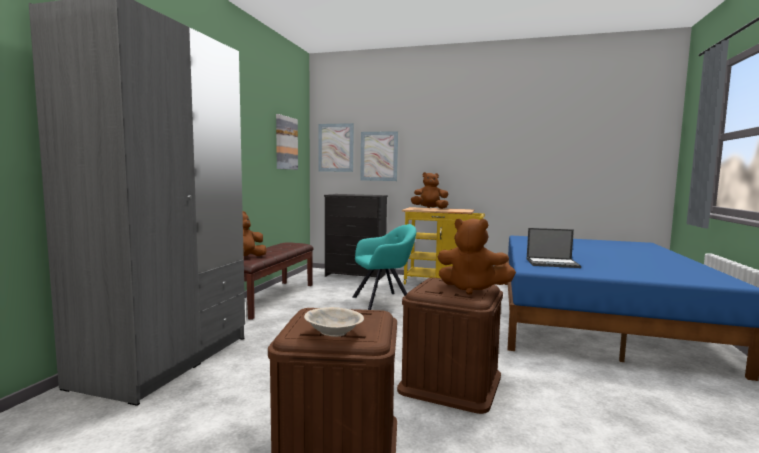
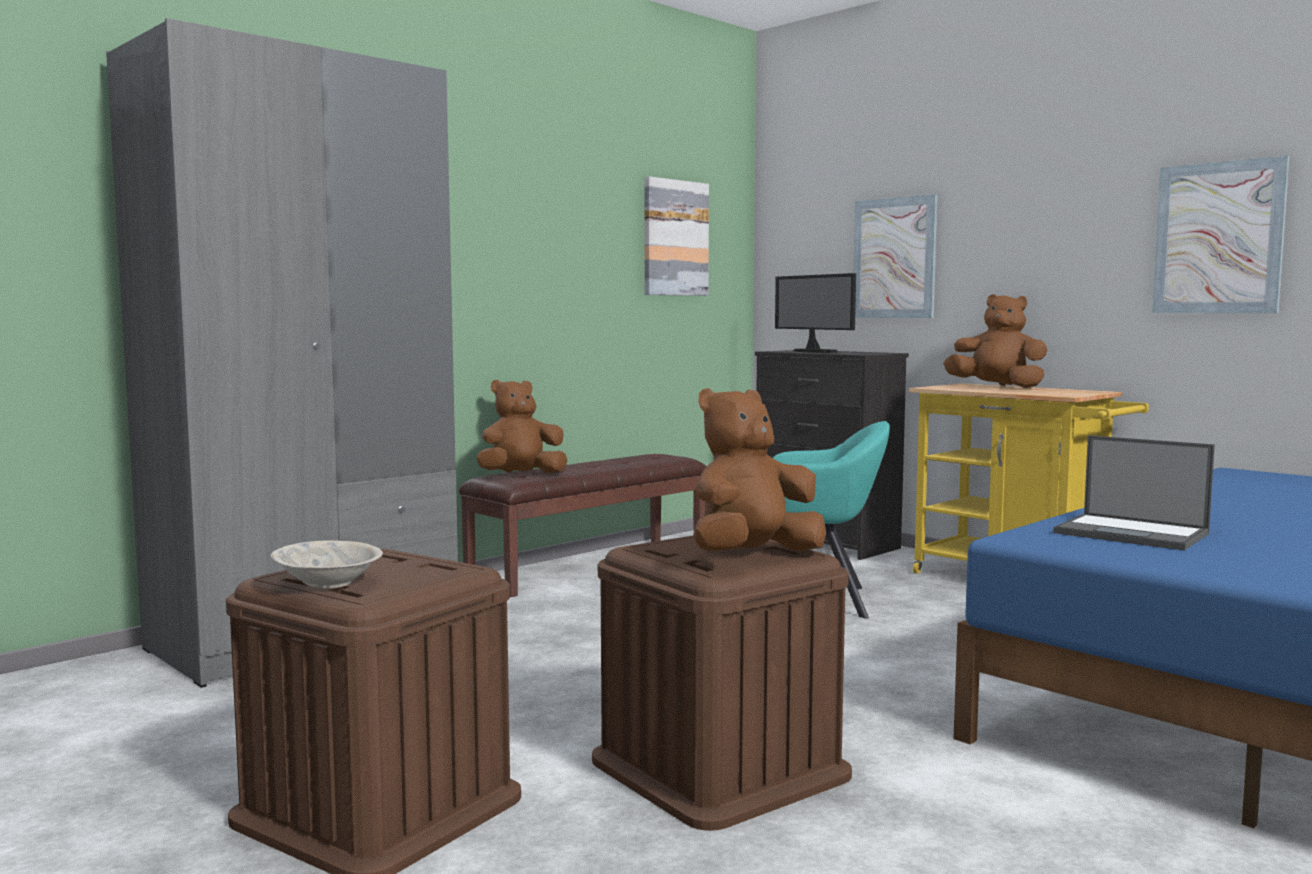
camera: 30 degrees right, 0 degrees up
picture [318,123,354,172] -> picture moved to [1152,156,1289,313]
brown plush toy [438,219,516,295] -> brown plush toy turned 90 degrees clockwise [693,388,826,551]
none -> monitor [775,273,856,353]

